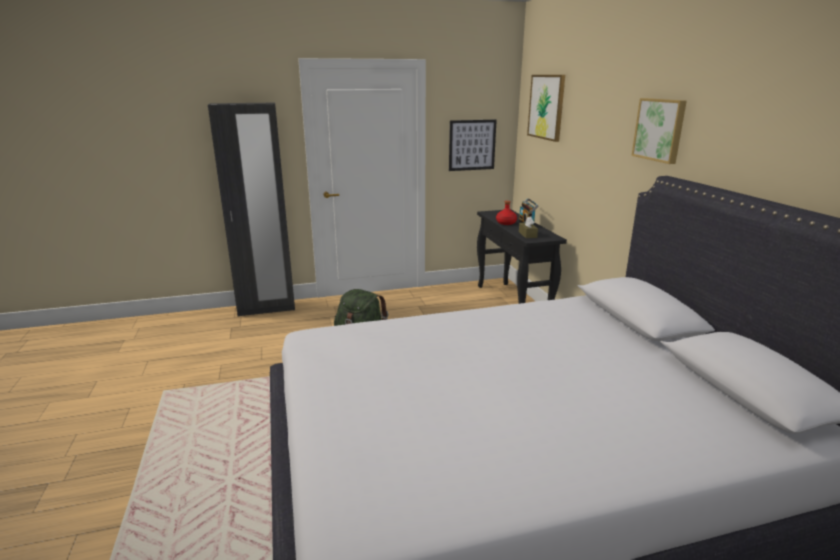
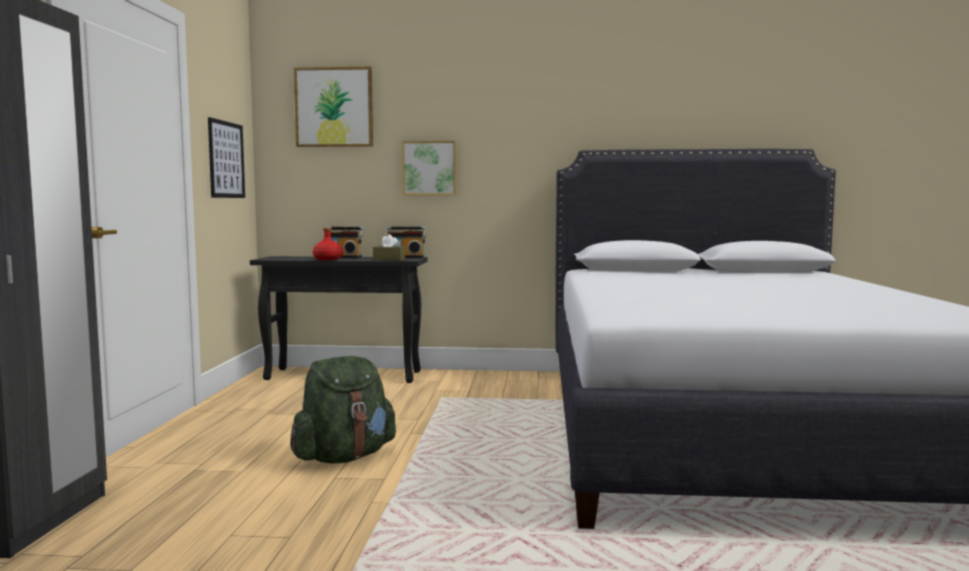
camera: 70 degrees left, 15 degrees down
picture [632,98,687,164] -> picture moved to [402,141,456,195]
none -> radio [385,226,426,258]

